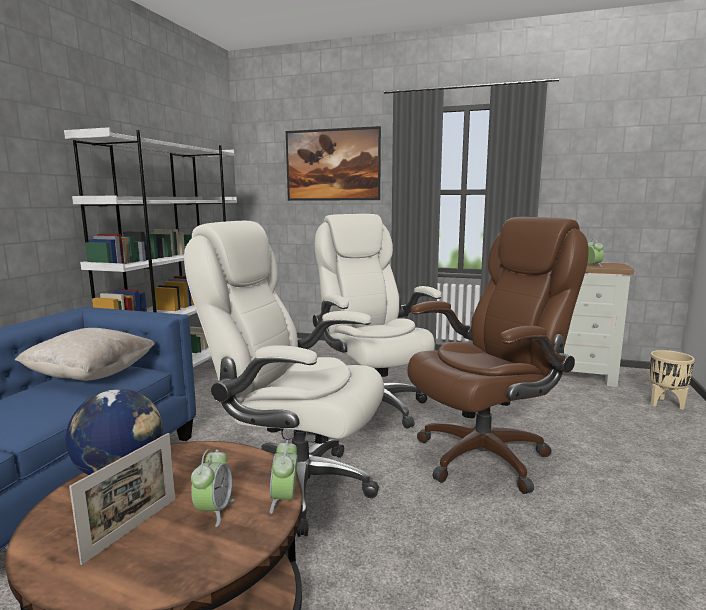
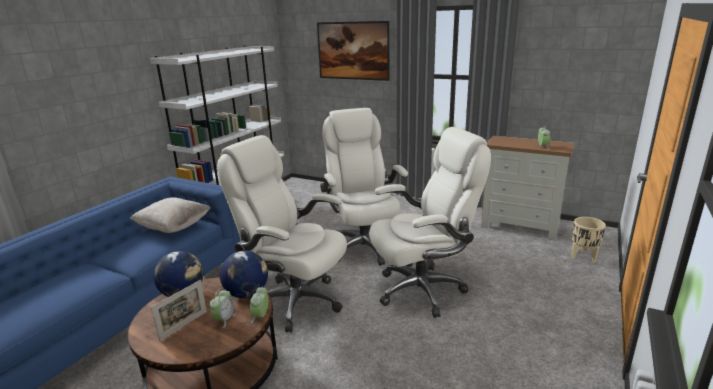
camera: 10 degrees right, 10 degrees up
brown office chair [407,217,589,494] -> white office chair [369,127,491,318]
none -> globe [220,250,268,298]

